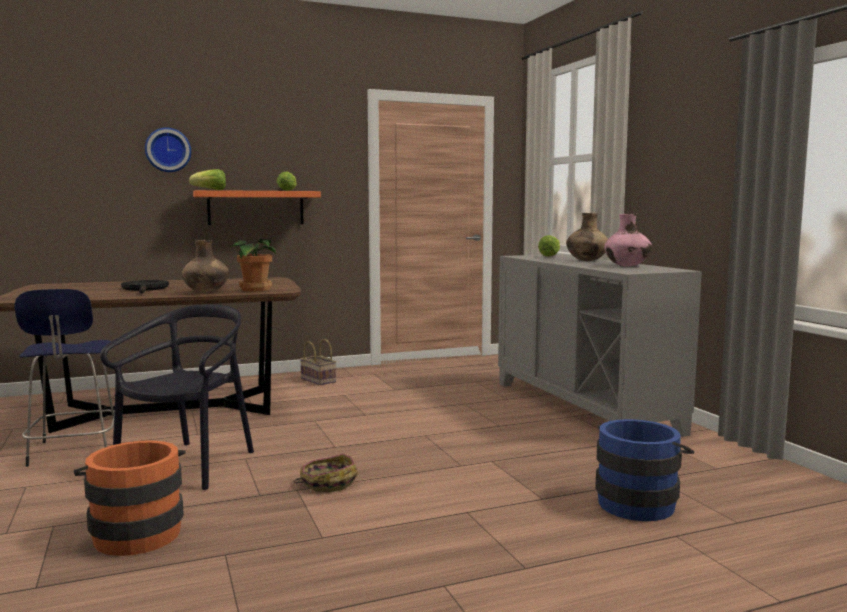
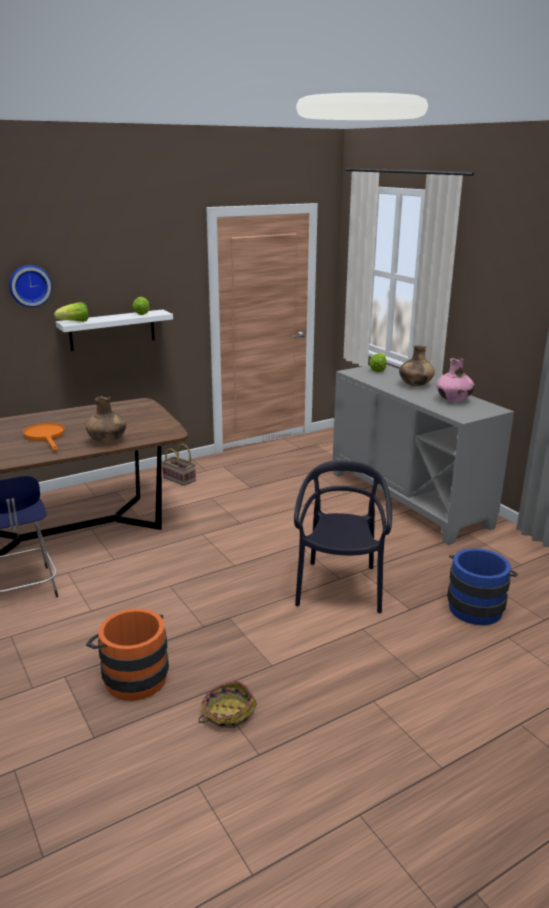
camera: 10 degrees left, 15 degrees up
black chair [100,304,254,490] -> black chair moved to [294,460,392,613]
black frying pan [121,280,169,293] -> orange frying pan [23,423,65,451]
orange shelf [193,190,321,225] -> white shelf [56,309,173,351]
potted plant [230,239,276,292] -> none
basket [294,453,358,492] -> basket moved to [198,680,257,728]

